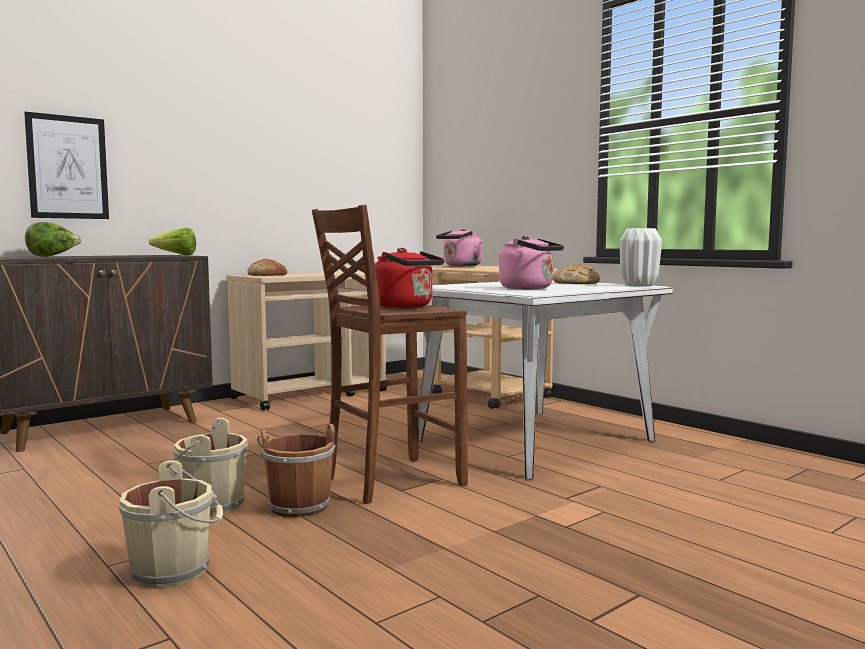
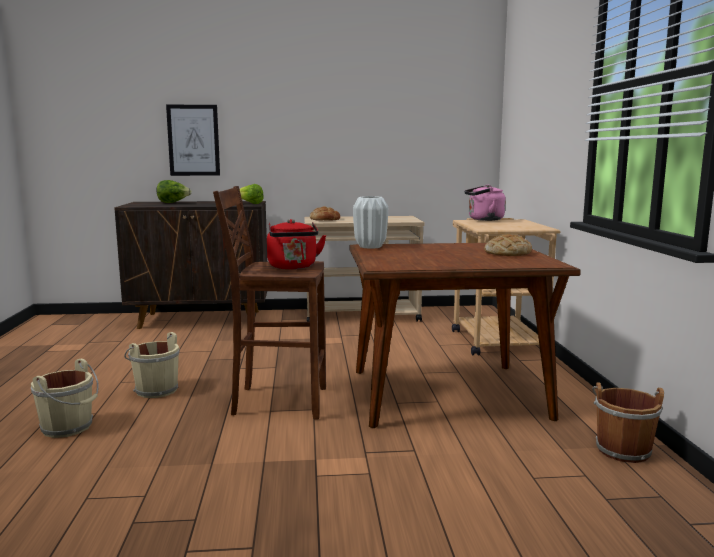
camera: 35 degrees right, 5 degrees up
brown bucket [257,424,336,517] -> brown bucket moved to [592,383,664,463]
white dining table [418,280,673,479] -> brown dining table [349,243,581,428]
pink kettle [499,235,564,289] -> none
white vase [620,228,662,287] -> white vase moved to [353,196,388,249]

